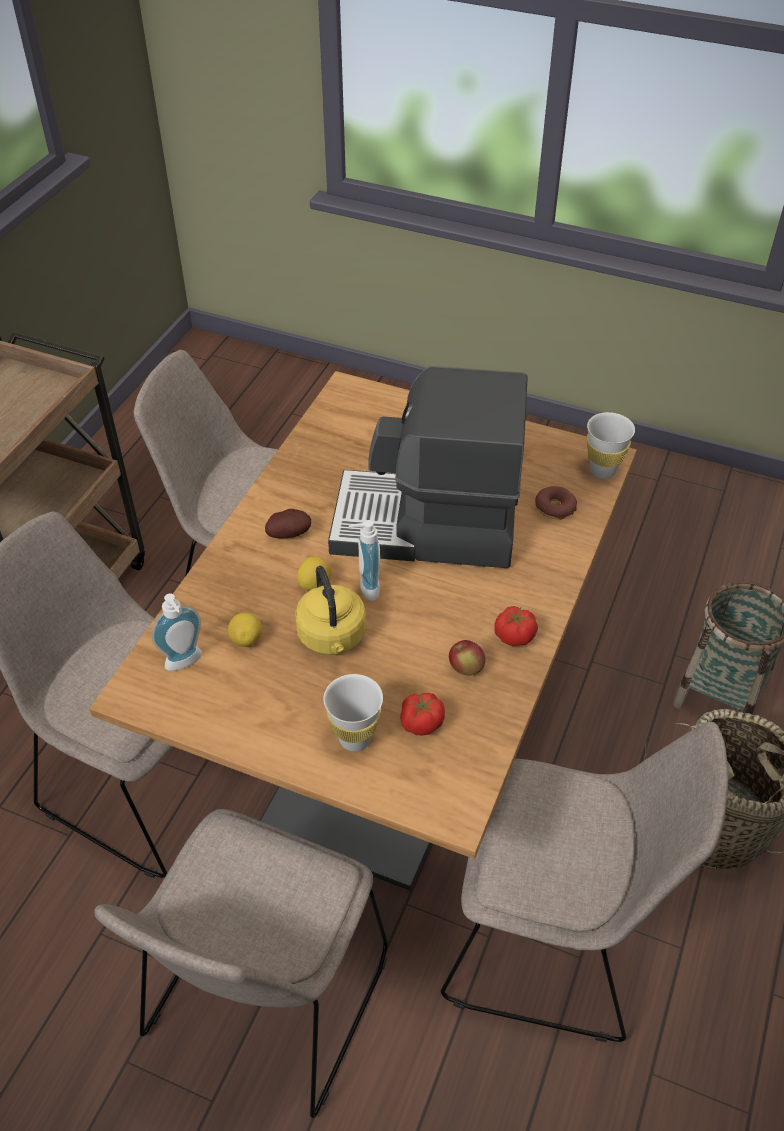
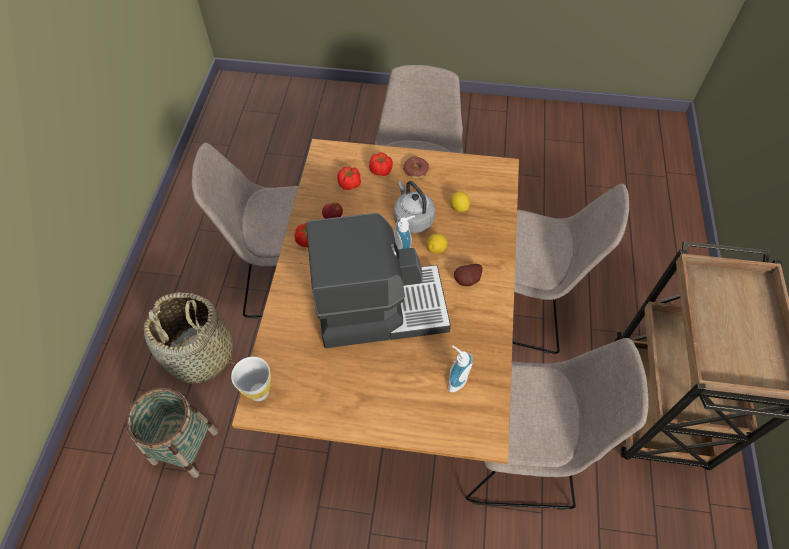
camera: 165 degrees right, 10 degrees up
soap dispenser [152,594,202,671] -> soap dispenser moved to [448,346,473,392]
yellow kettle [295,566,366,655] -> grey kettle [394,181,435,233]
white cup [323,674,383,752] -> tomato [369,152,393,176]
donut [535,486,577,520] -> donut moved to [403,156,429,178]

